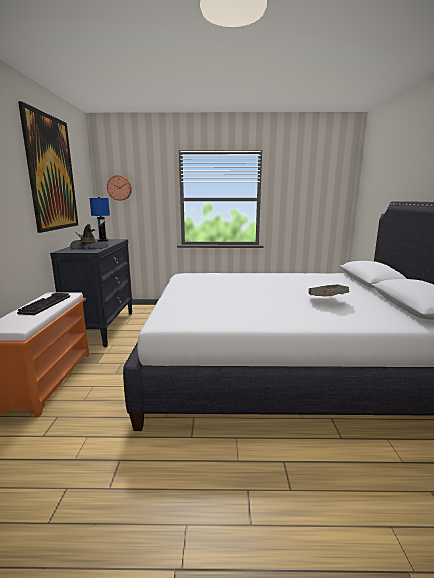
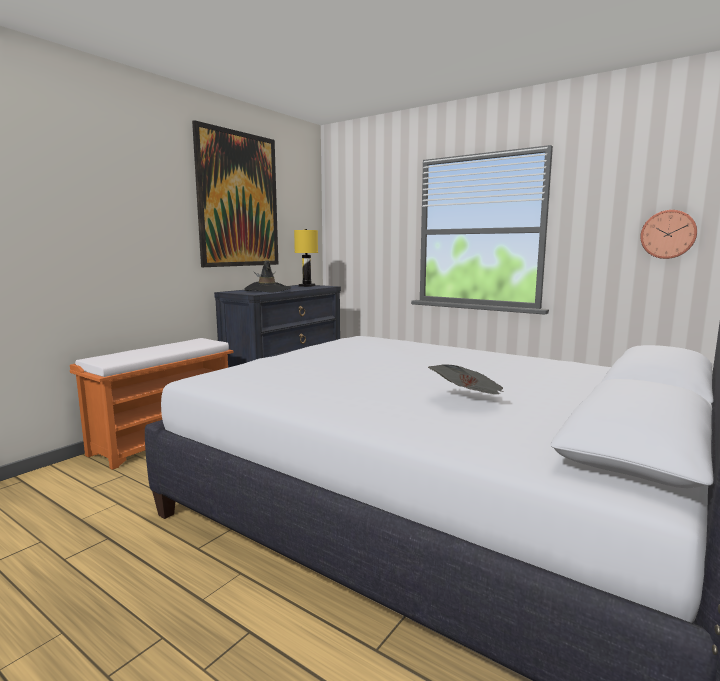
camera: 35 degrees right, 5 degrees down
keyboard [17,293,70,315] -> none
blue table lamp [89,197,110,242] -> yellow table lamp [294,229,318,287]
wall clock [107,175,132,201] -> wall clock moved to [640,210,697,259]

